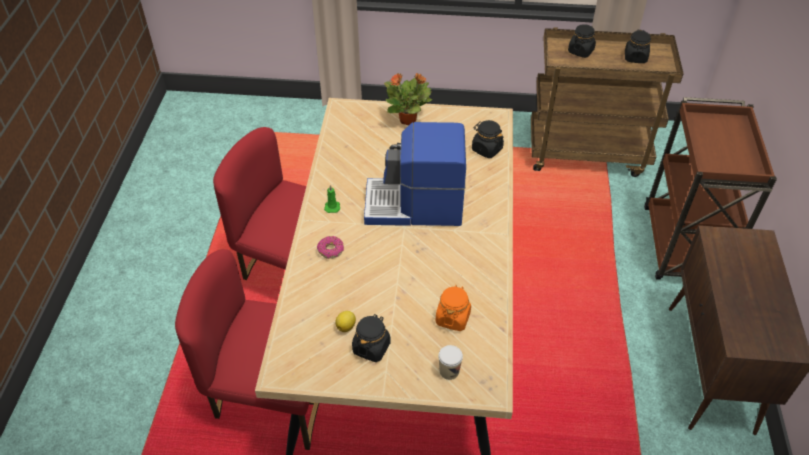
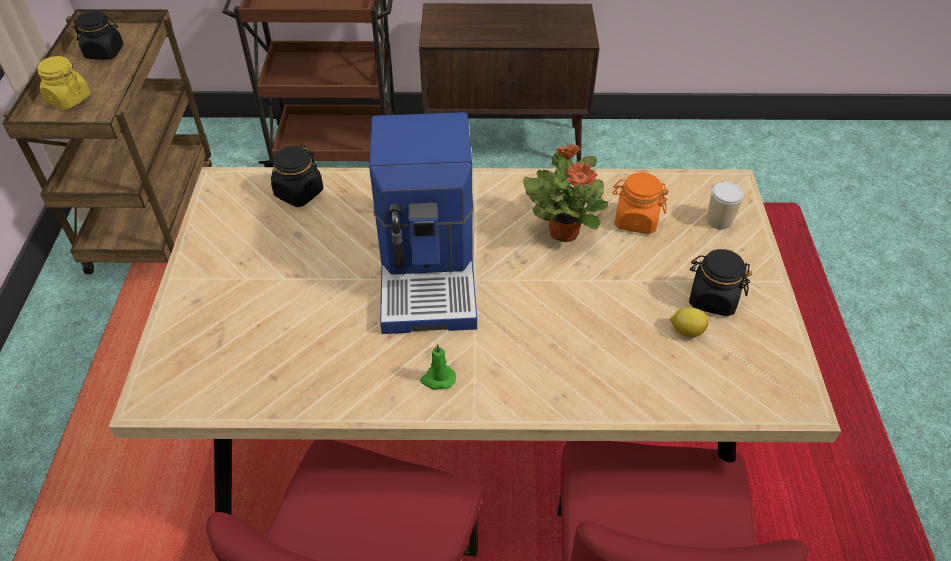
camera: 95 degrees left, 0 degrees up
donut [317,236,344,259] -> none
potted plant [384,73,432,125] -> potted plant moved to [523,144,608,242]
black jar [568,24,596,58] -> yellow jar [37,56,90,110]

